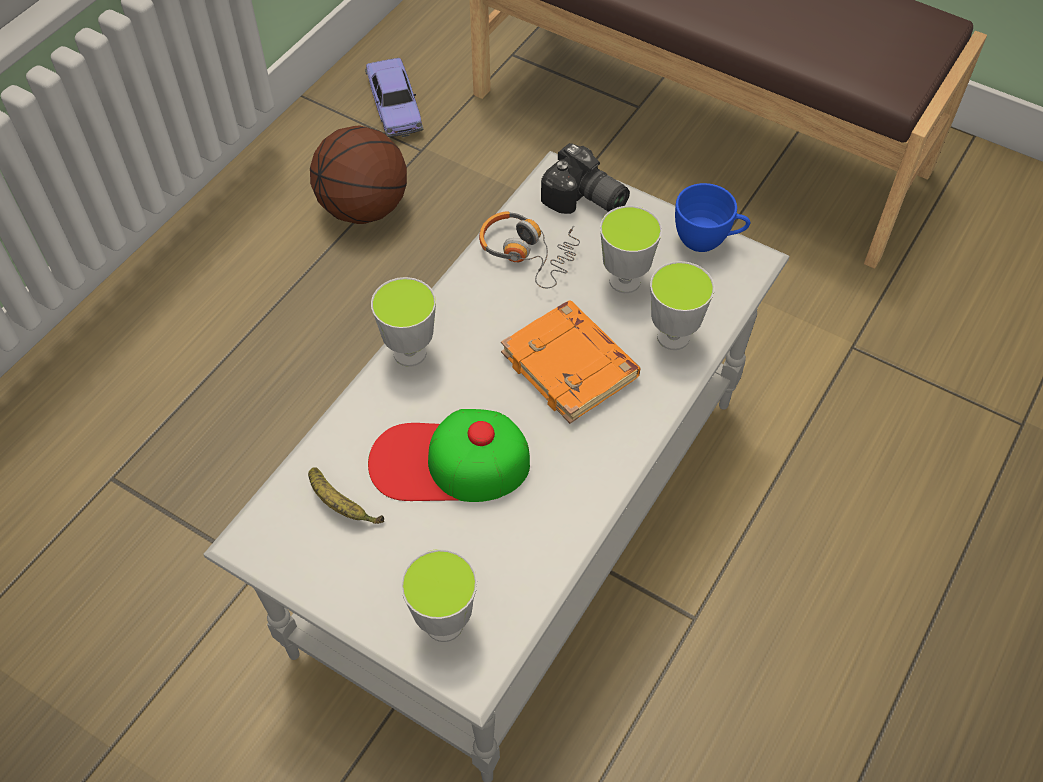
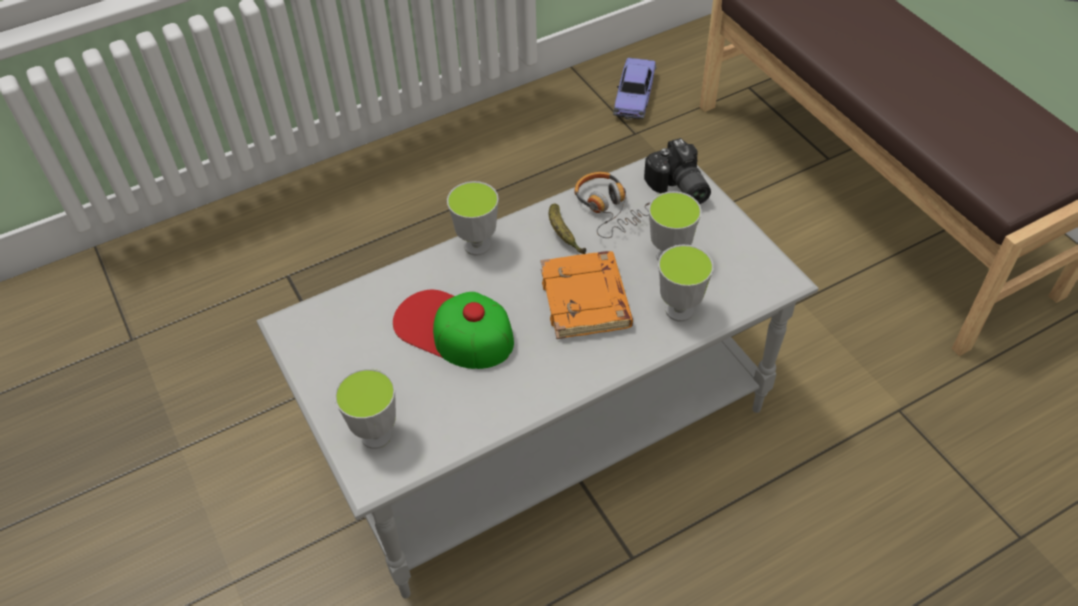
camera: 30 degrees right, 5 degrees down
banana [308,467,384,524] -> banana moved to [549,204,586,254]
basketball [310,125,407,224] -> none
blue cup [675,183,750,252] -> none

